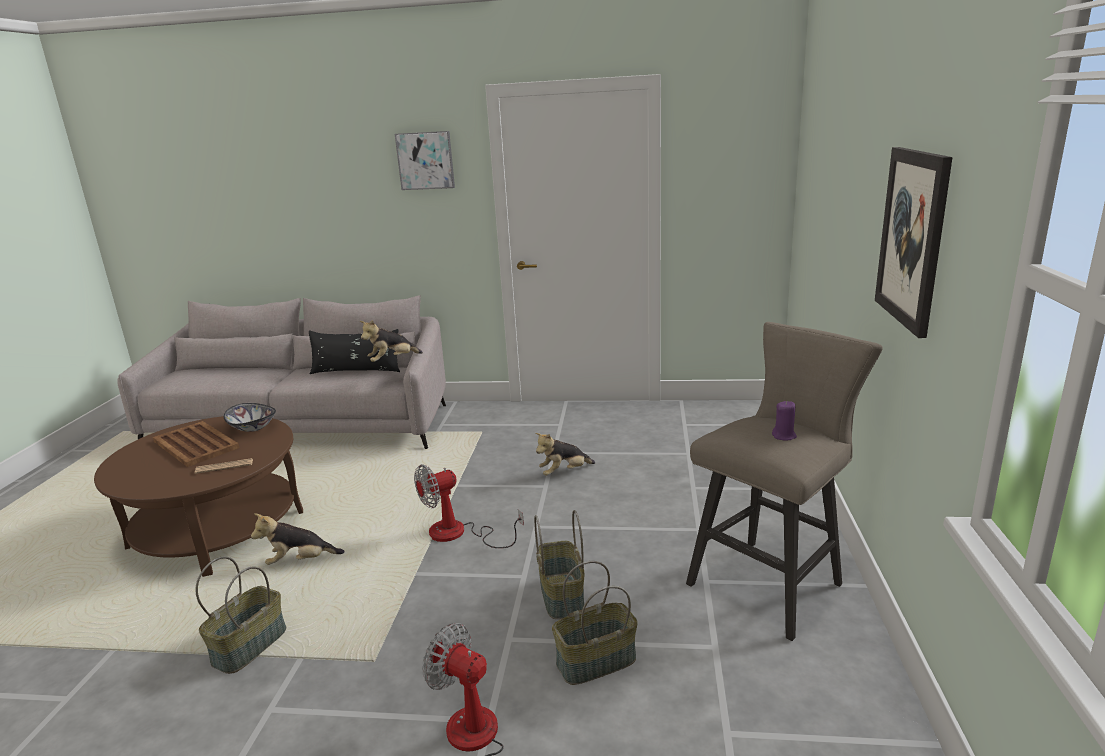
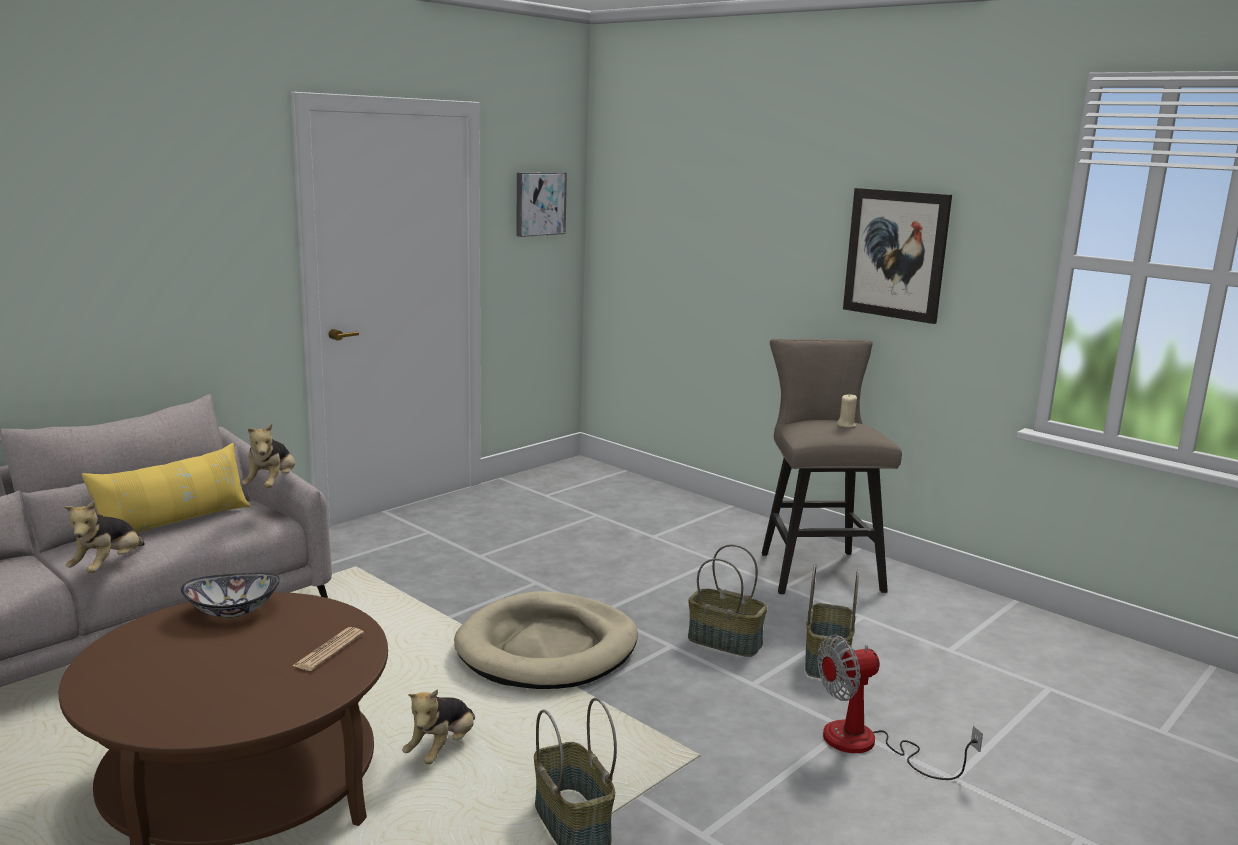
camera: 55 degrees left, 5 degrees down
brown tray [153,421,240,467] -> none
black pillow [309,329,400,374] -> yellow pillow [82,443,250,533]
picture [395,131,455,190] -> picture moved to [516,172,567,237]
fan [414,464,524,548] -> beige dog bed [454,591,638,689]
plush toy [535,433,595,476] -> plush toy moved to [64,501,145,573]
purple candle [772,401,797,441] -> beige candle [837,394,857,428]

